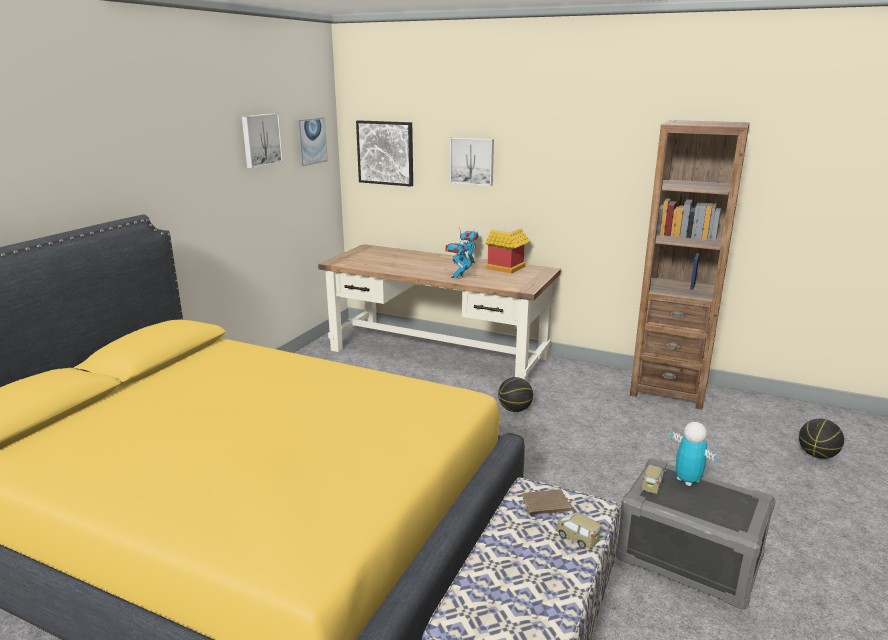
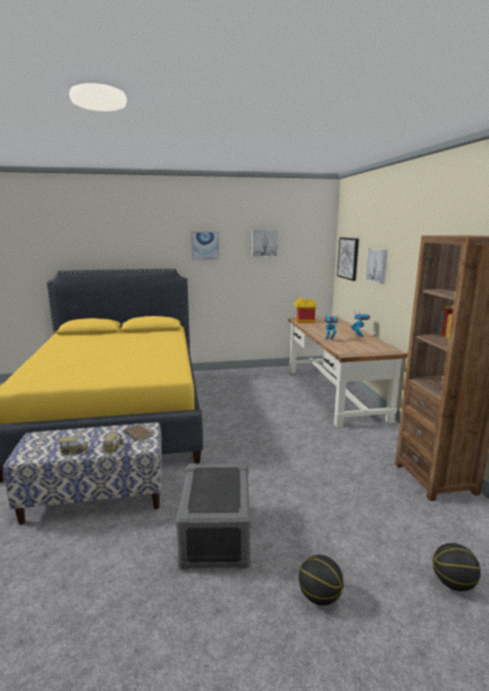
camera: 55 degrees right, 5 degrees down
picture [296,117,328,166] -> picture moved to [191,232,219,260]
toy house [485,229,530,274] -> toy house moved to [293,297,316,323]
basketball [498,377,533,412] -> basketball moved to [299,555,344,606]
toy car [641,465,666,494] -> toy car moved to [59,437,88,455]
toy robot [670,422,719,486] -> none

